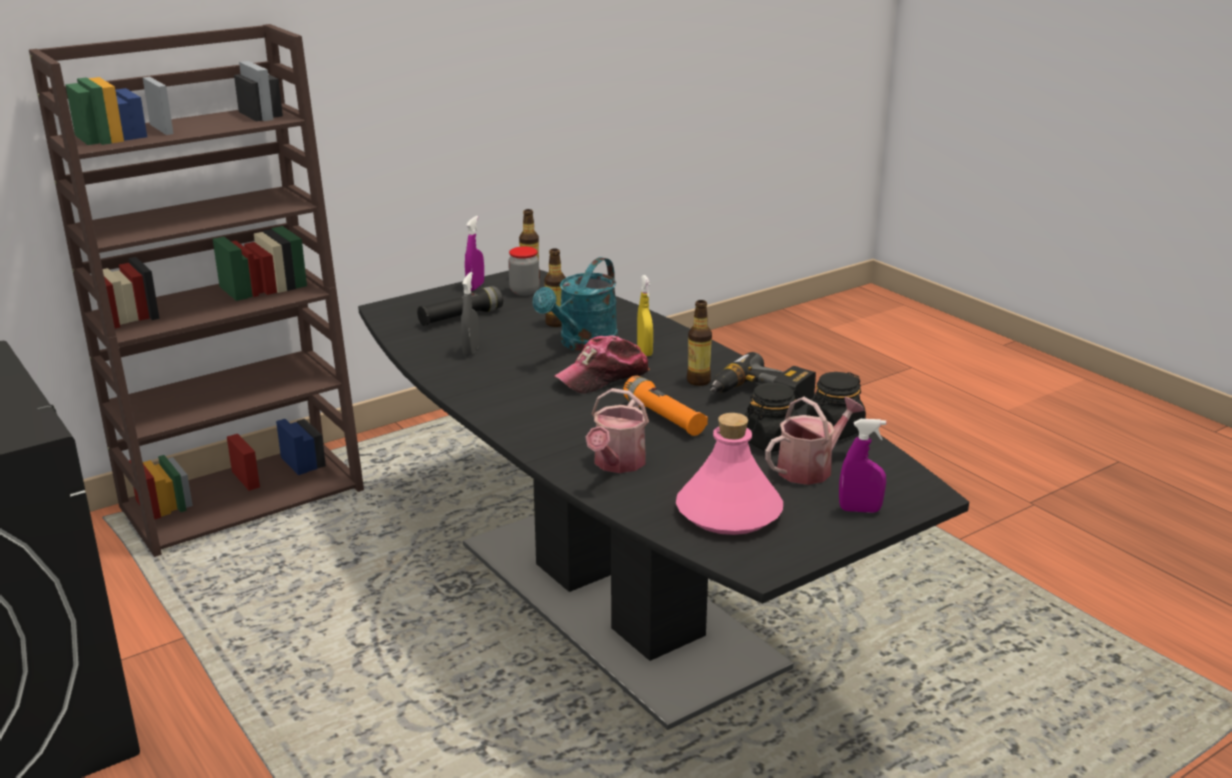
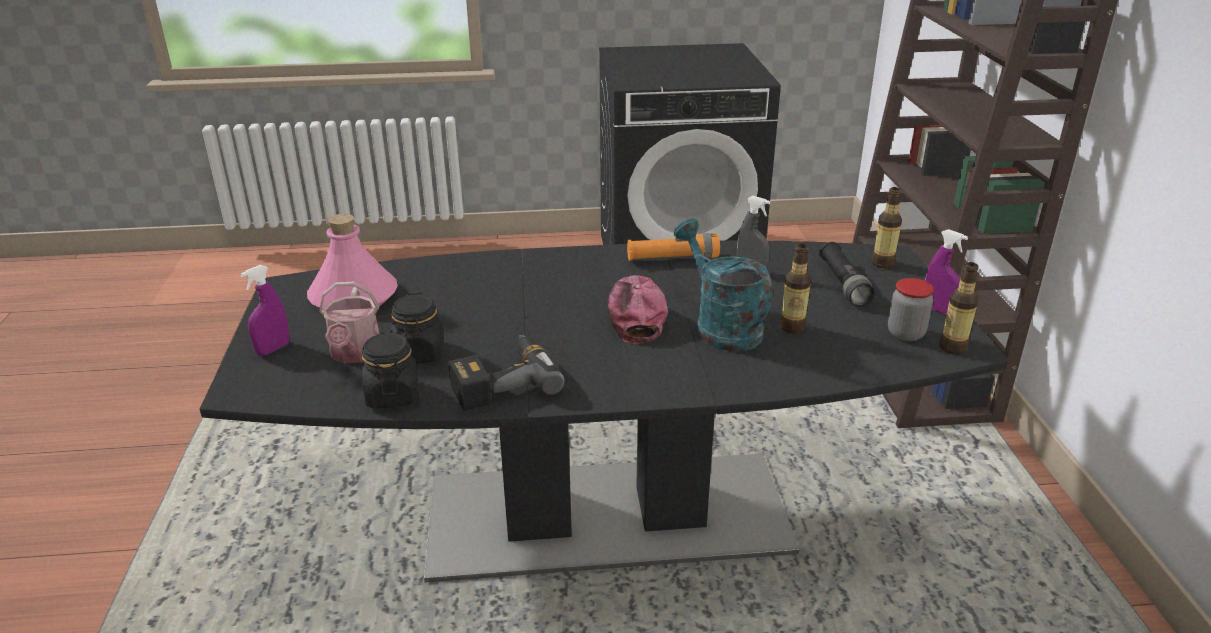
camera: 120 degrees right, 5 degrees up
watering can [586,388,649,473] -> none
orange flashlight [623,376,708,436] -> orange flashlight moved to [627,233,720,261]
yellow spray bottle [637,275,653,356] -> none
bottle [687,300,712,386] -> bottle moved to [872,187,902,269]

